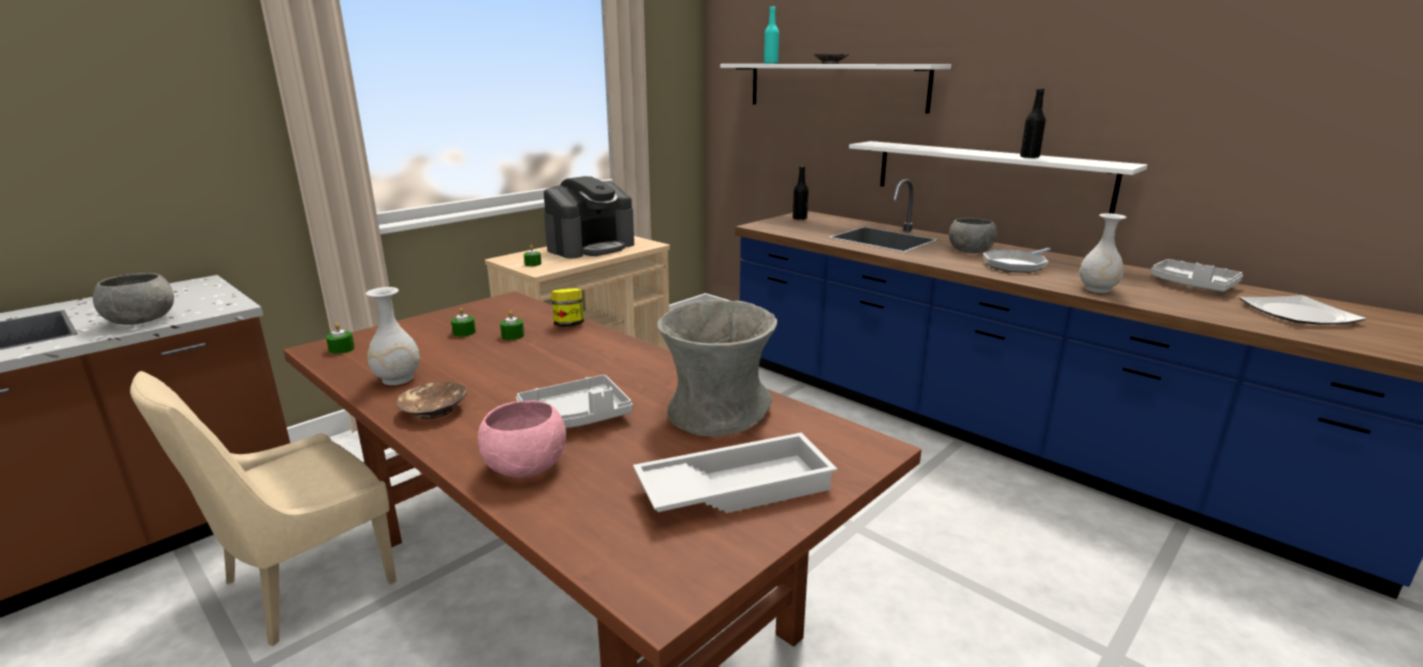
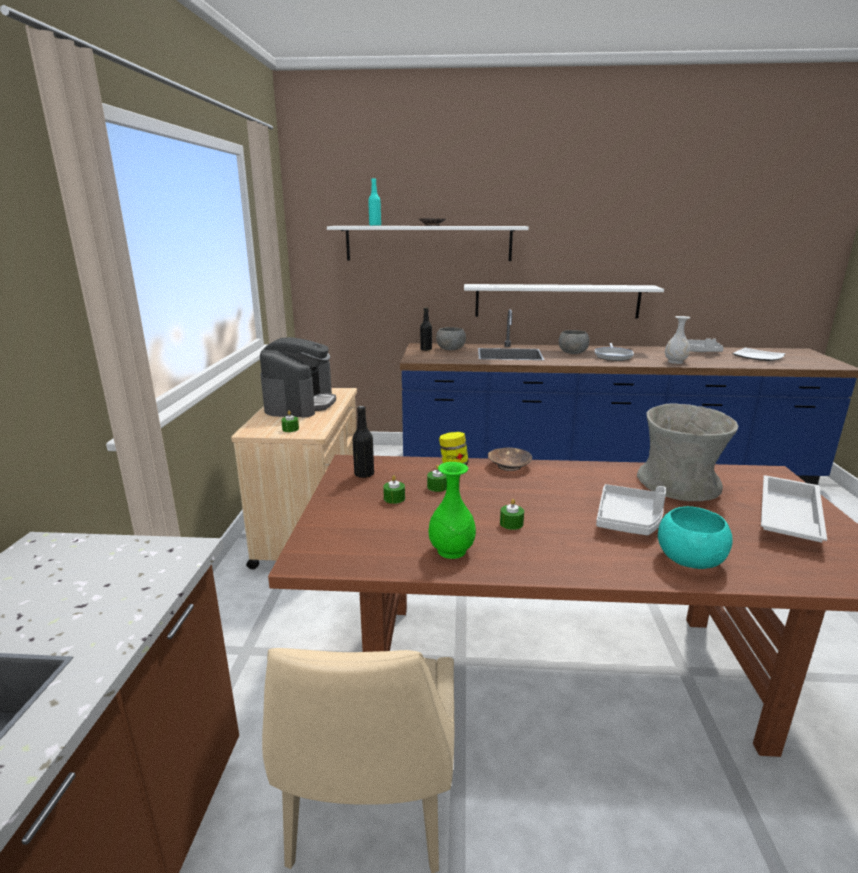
camera: 40 degrees left, 0 degrees up
grey bowl [93,273,174,325] -> grey bowl moved to [436,327,466,350]
green candle [326,323,355,354] -> green candle moved to [500,499,524,530]
white vase [366,287,420,385] -> green vase [428,462,476,559]
brown bowl [397,382,467,419] -> brown bowl moved to [488,447,532,471]
pink bowl [478,401,566,478] -> turquoise bowl [658,506,733,569]
black bottle [1020,88,1046,159] -> black bottle moved to [352,406,374,478]

